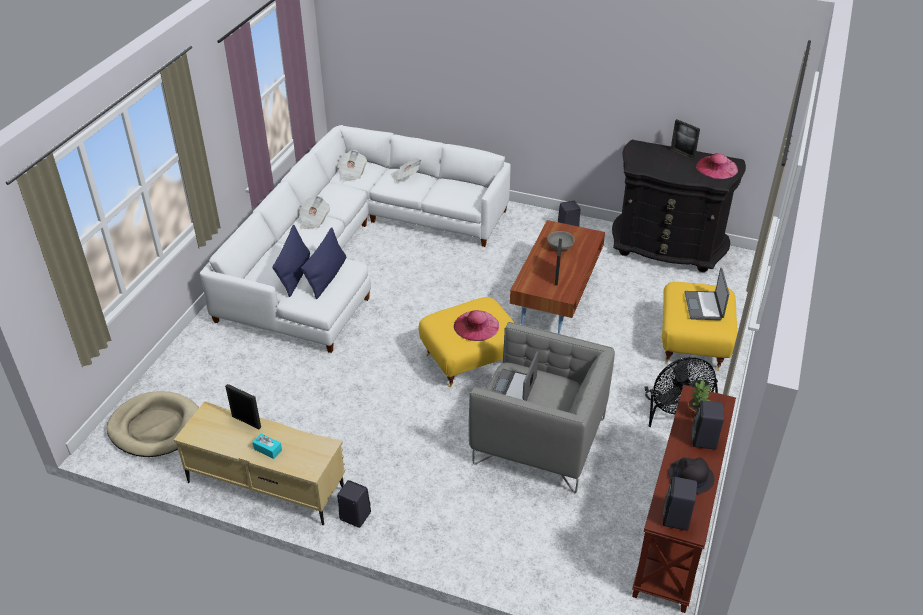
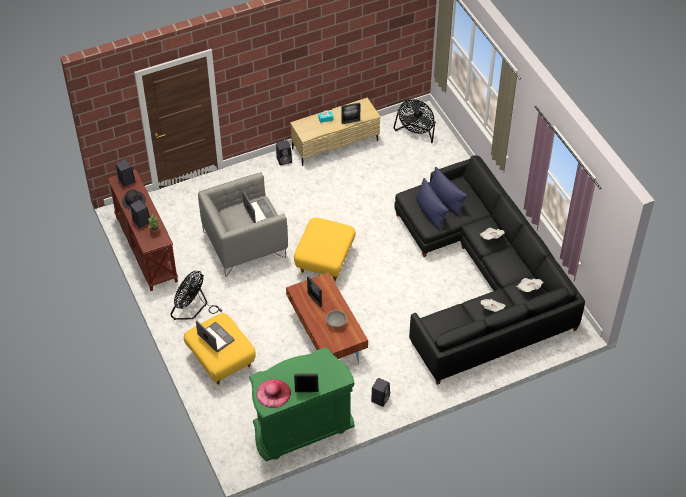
camera: 135 degrees right, 10 degrees up
beige dog bed [107,391,199,457] -> black fan [394,100,436,143]
white sofa [200,125,511,353] -> black sofa [394,155,585,385]
pink hat [454,310,499,341] -> none
black dresser [612,140,746,272] -> green dresser [249,347,355,461]

